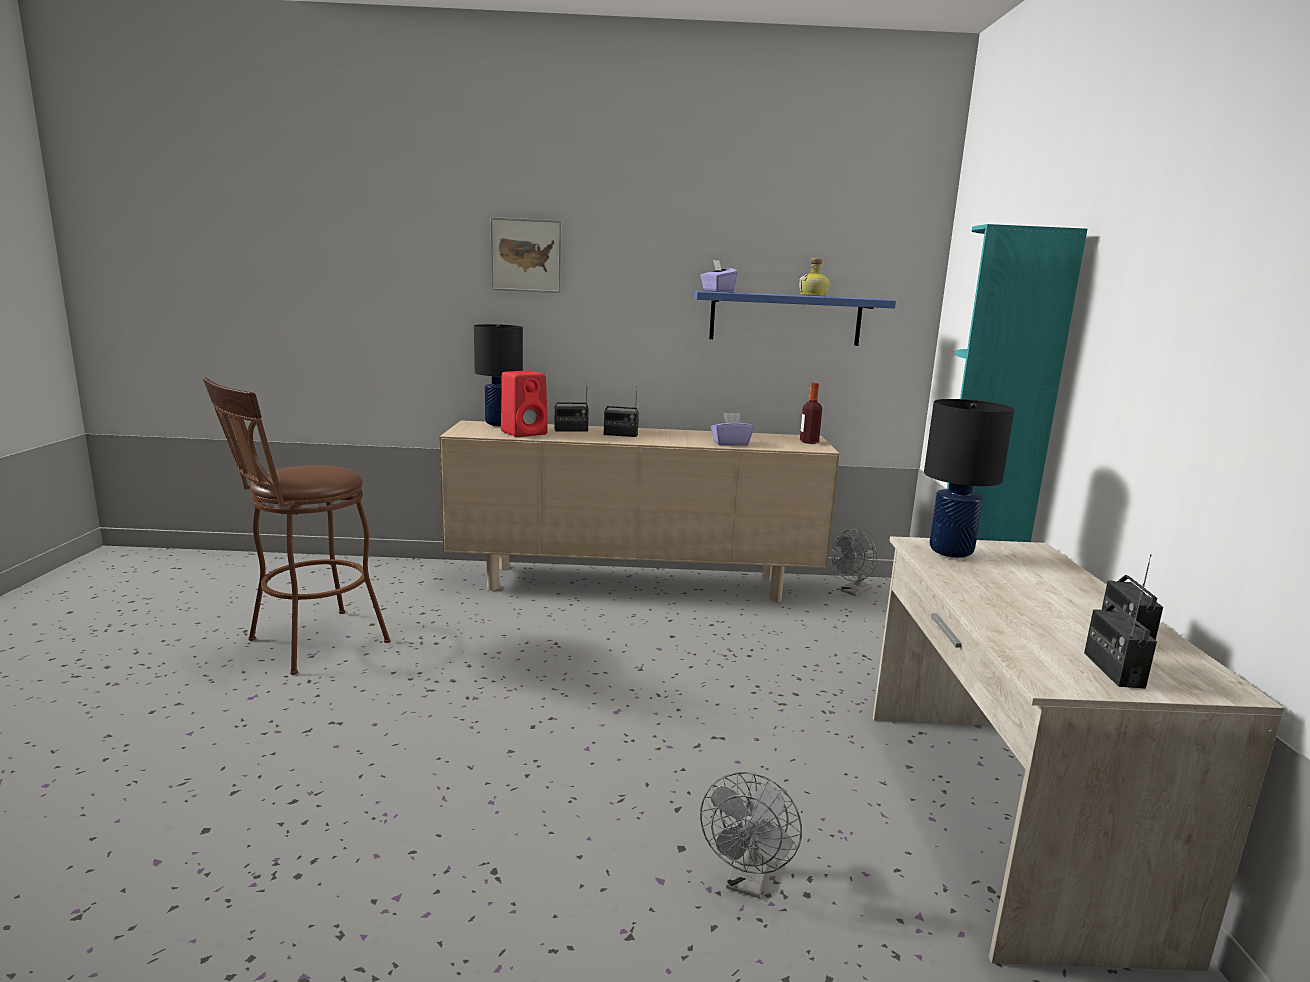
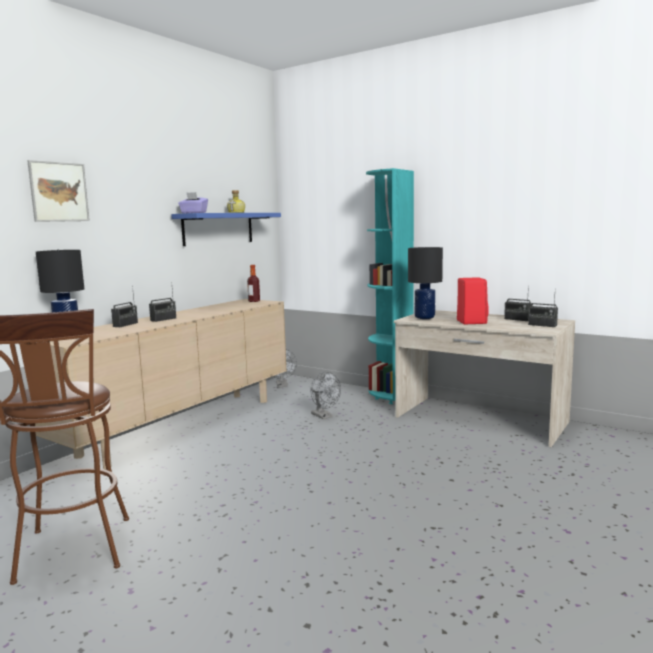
camera: 55 degrees left, 5 degrees down
red speaker [501,371,548,437] -> red speaker moved to [457,277,489,324]
grey fan [700,772,802,898] -> grey fan moved to [310,371,341,419]
purple tissue box [711,413,754,446] -> none

